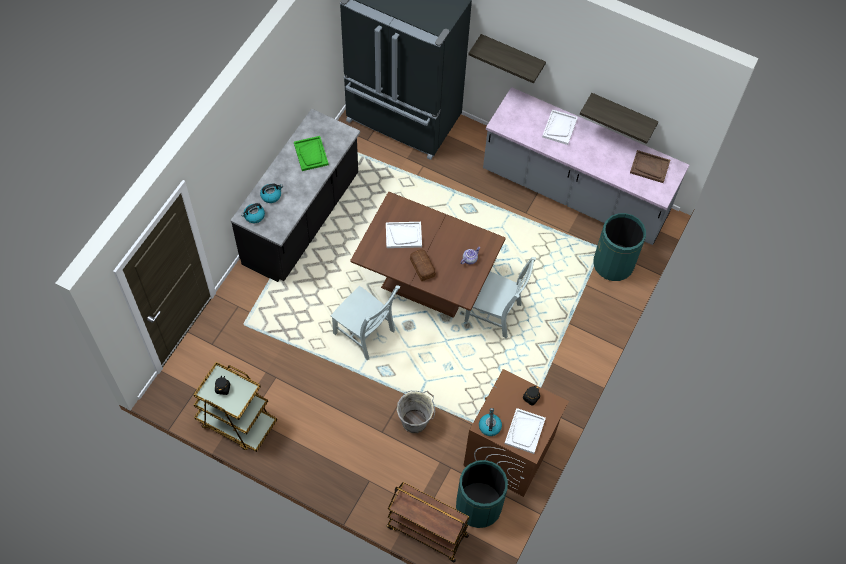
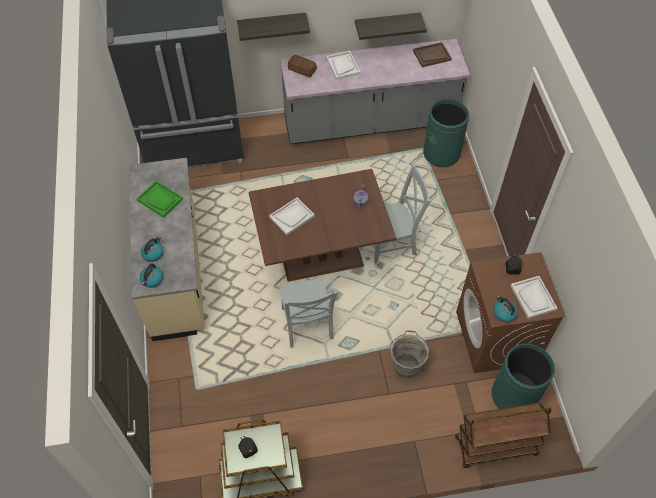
camera: 35 degrees left, 5 degrees down
black counter [230,109,360,282] -> beige counter [129,158,205,341]
grey chair [331,285,400,360] -> grey chair turned 75 degrees clockwise [279,278,338,348]
bread [410,249,436,281] -> bread moved to [288,55,317,77]

